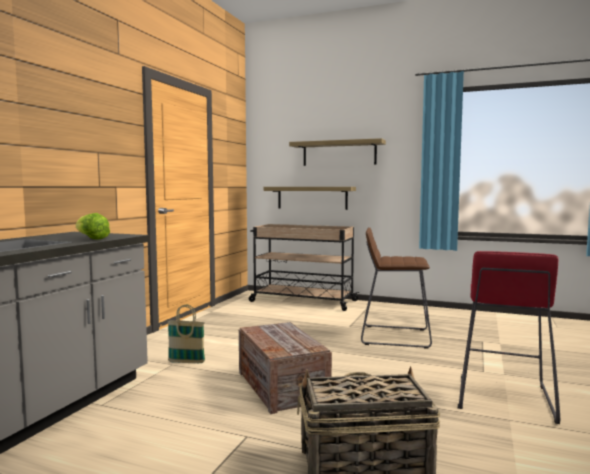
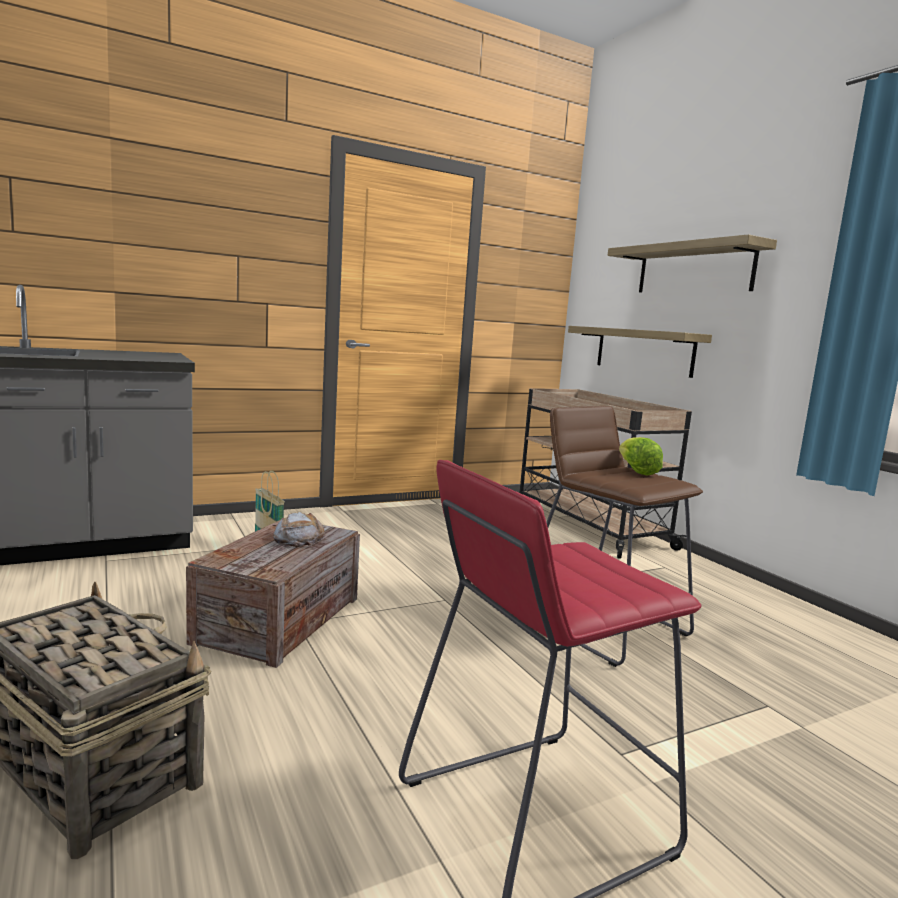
camera: 40 degrees right, 5 degrees up
lettuce [76,213,110,240] -> lettuce moved to [619,437,663,475]
none -> bread [273,512,326,547]

